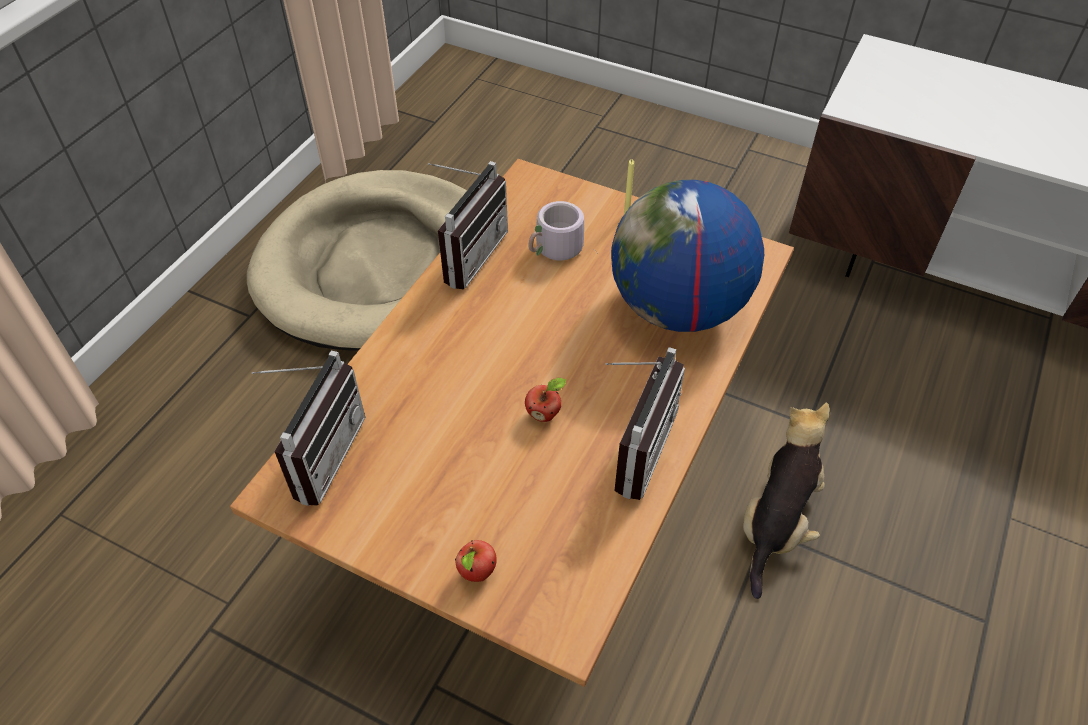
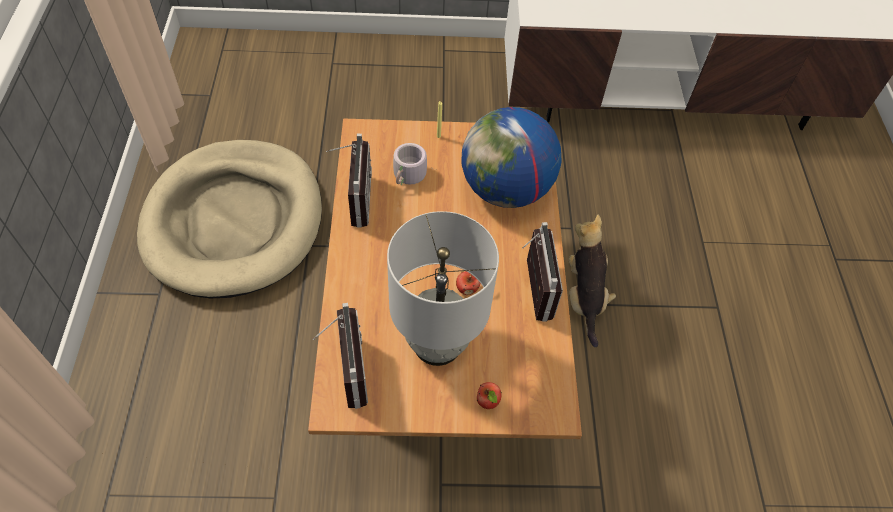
camera: 30 degrees left, 5 degrees up
none -> white table lamp [387,211,499,366]

